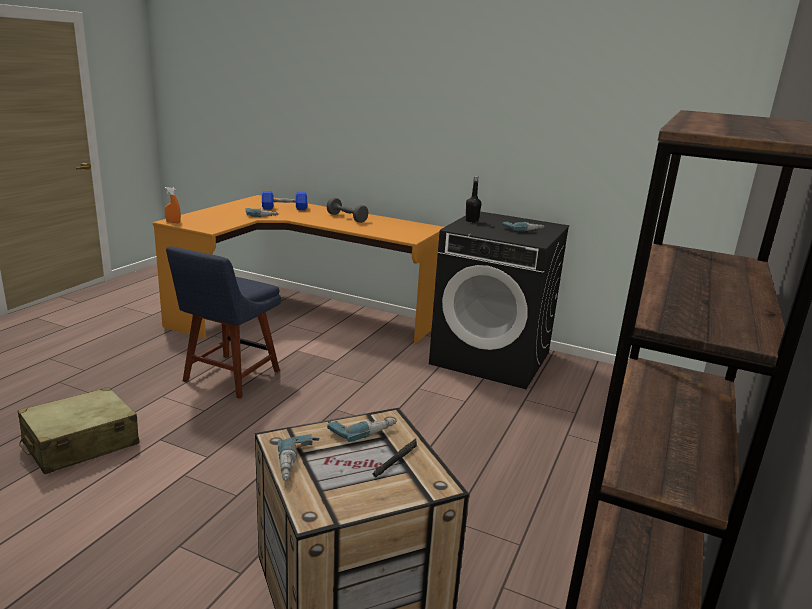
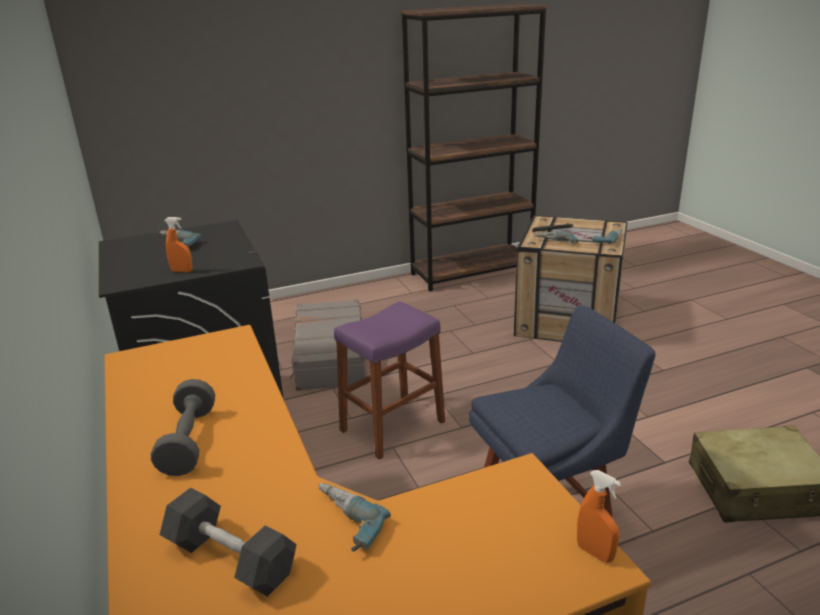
camera: 135 degrees left, 5 degrees up
blue dumbbell [262,191,307,210] -> grey dumbbell [160,488,297,597]
black bottle [466,176,482,223] -> orange spray bottle [164,217,192,273]
none -> grey suitcase [290,299,367,391]
none -> purple stool [334,301,445,460]

